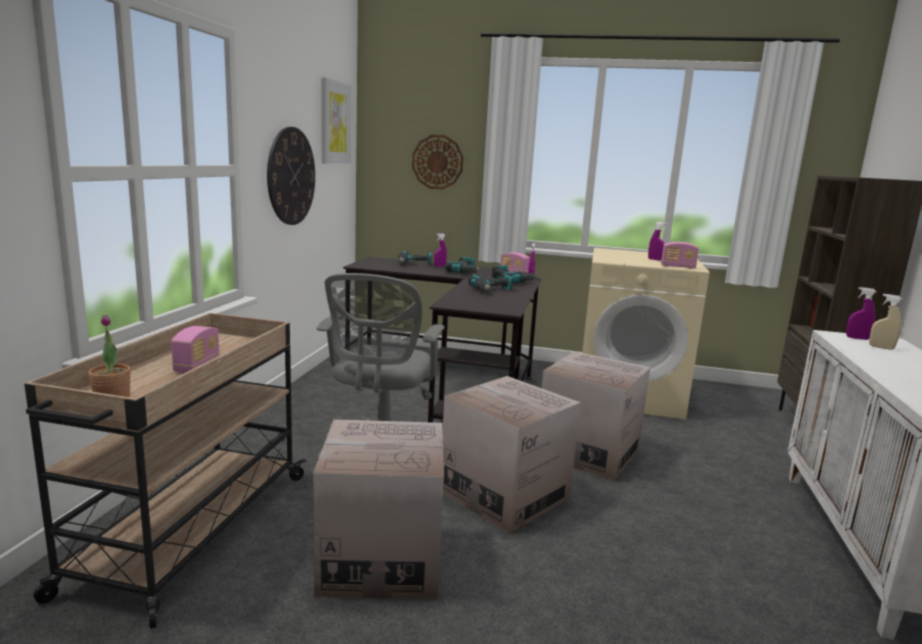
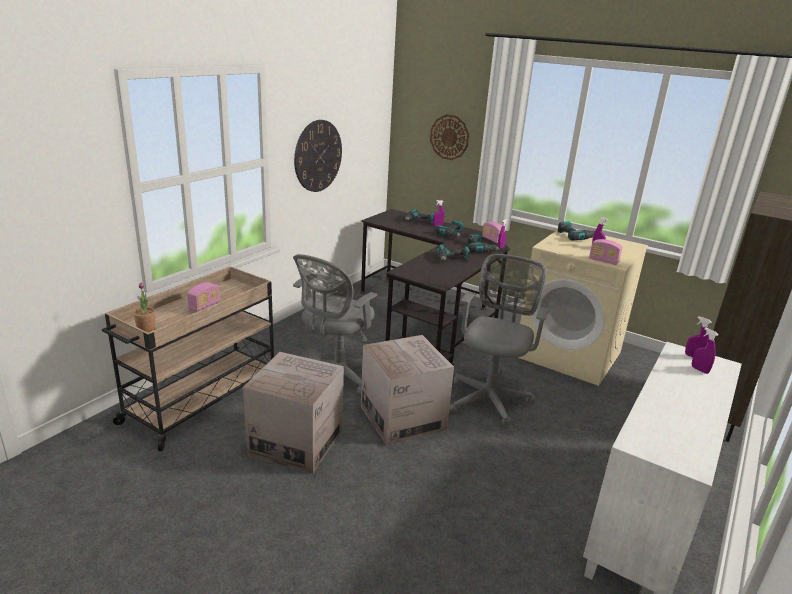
camera: 20 degrees right, 10 degrees up
picture [321,77,351,164] -> none
cardboard box [541,351,650,481] -> grey office chair [449,254,550,427]
beige spray bottle [869,294,902,350] -> purple spray bottle [692,328,718,374]
none -> power drill [558,221,595,241]

